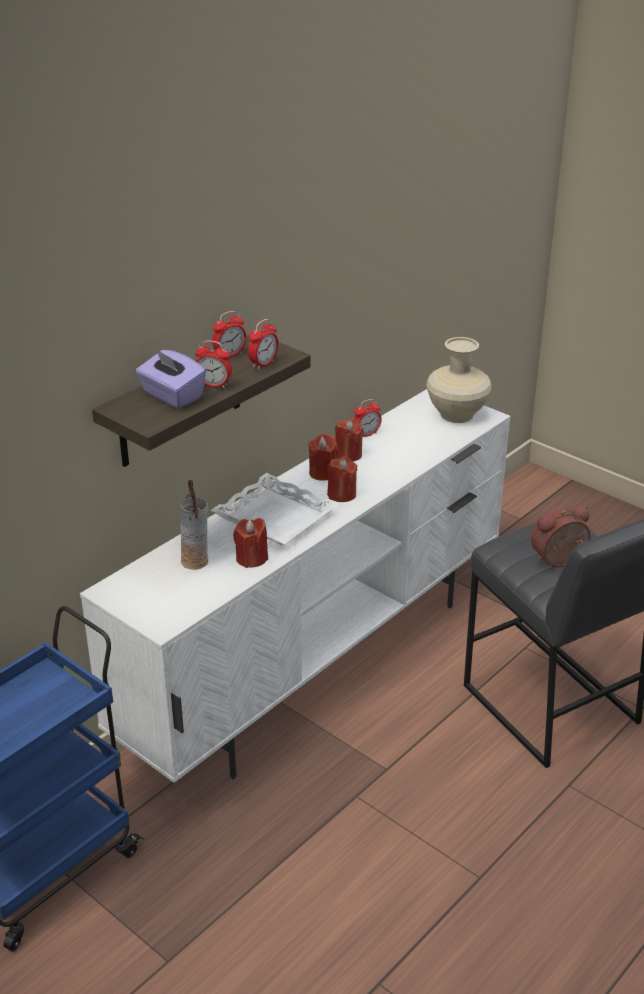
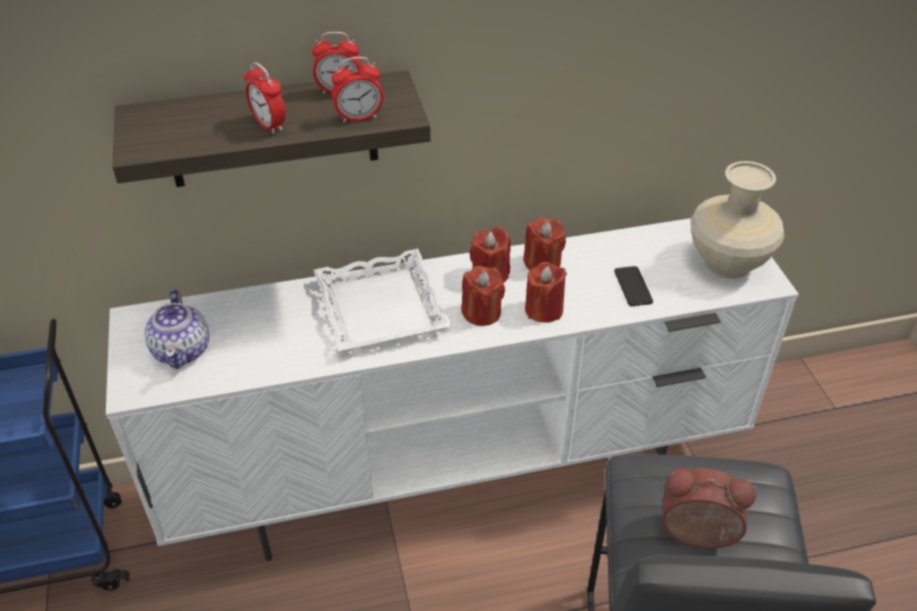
camera: 35 degrees right, 10 degrees up
purple tissue box [136,349,206,409] -> none
vase [179,480,208,570] -> none
red candle [233,518,268,568] -> red candle moved to [525,262,567,323]
alarm clock [354,399,382,437] -> none
none -> teapot [145,289,210,369]
none -> phone [614,266,653,306]

